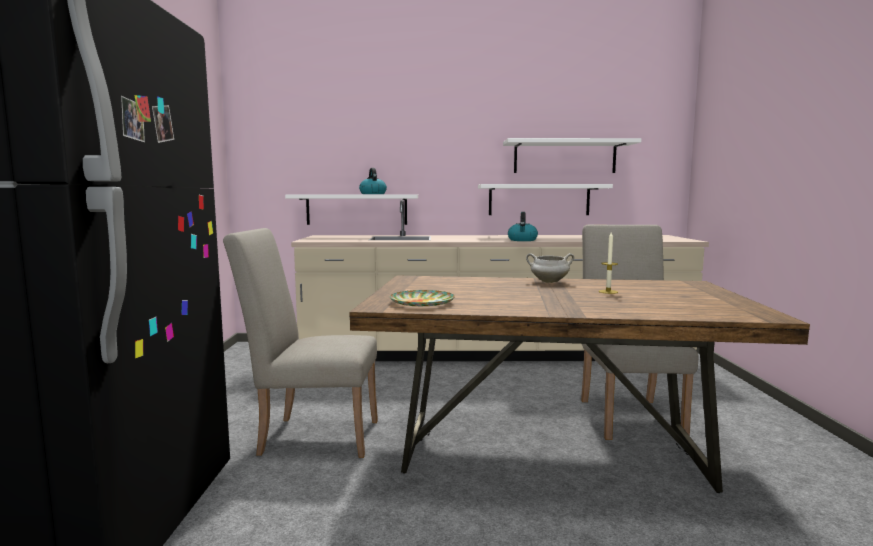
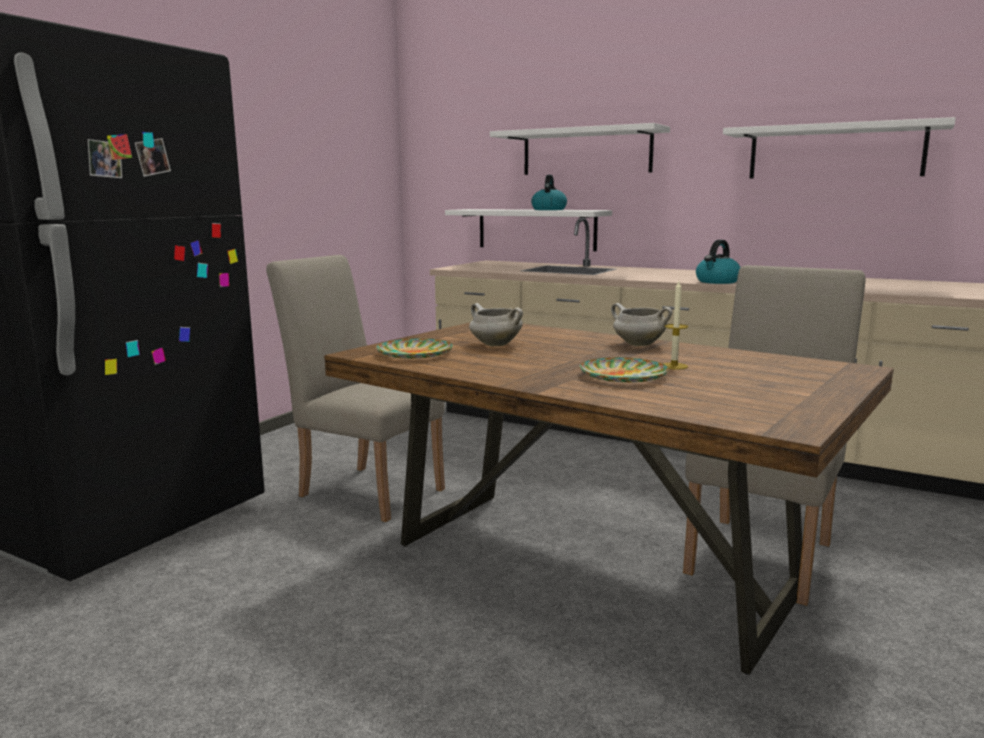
camera: 30 degrees right, 5 degrees up
white shelf [478,184,613,215] -> white shelf moved to [490,123,670,175]
none -> white cooking pot [469,303,523,346]
none -> plate [580,357,669,382]

